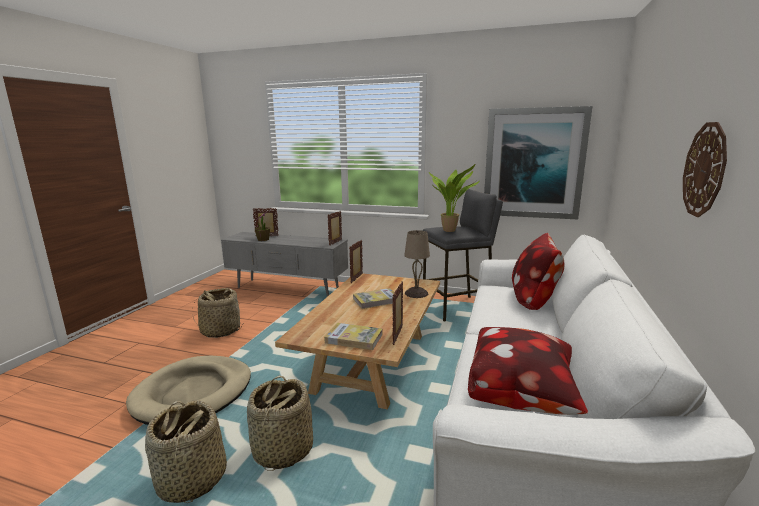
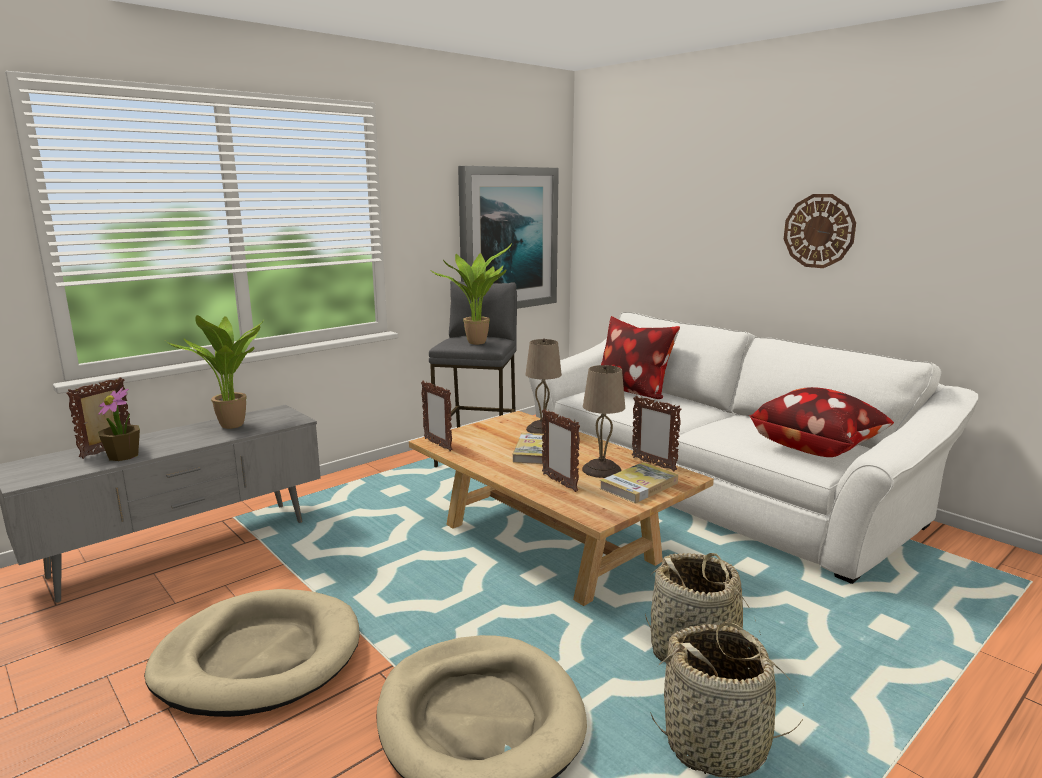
camera: 60 degrees left, 0 degrees up
basket [192,288,243,338] -> beige dog bed [144,589,360,717]
picture frame [328,211,342,245] -> picture frame moved to [542,409,580,492]
none -> potted plant [166,315,263,429]
none -> beige table lamp [582,365,625,478]

